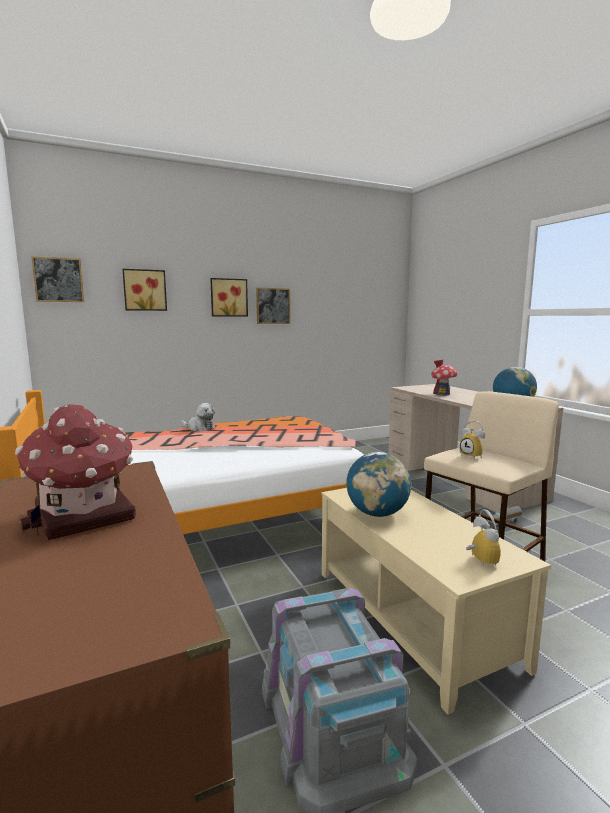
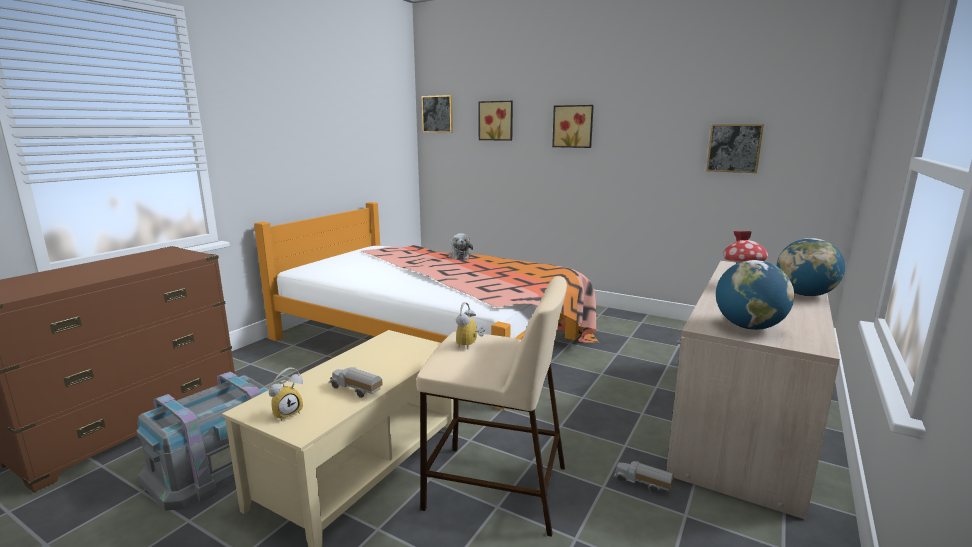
camera: 55 degrees right, 5 degrees up
toy house [15,404,136,540] -> none
picture [256,288,290,324] -> picture moved to [706,124,764,173]
globe [346,452,411,517] -> globe moved to [777,238,845,297]
none -> toy truck [329,367,383,398]

